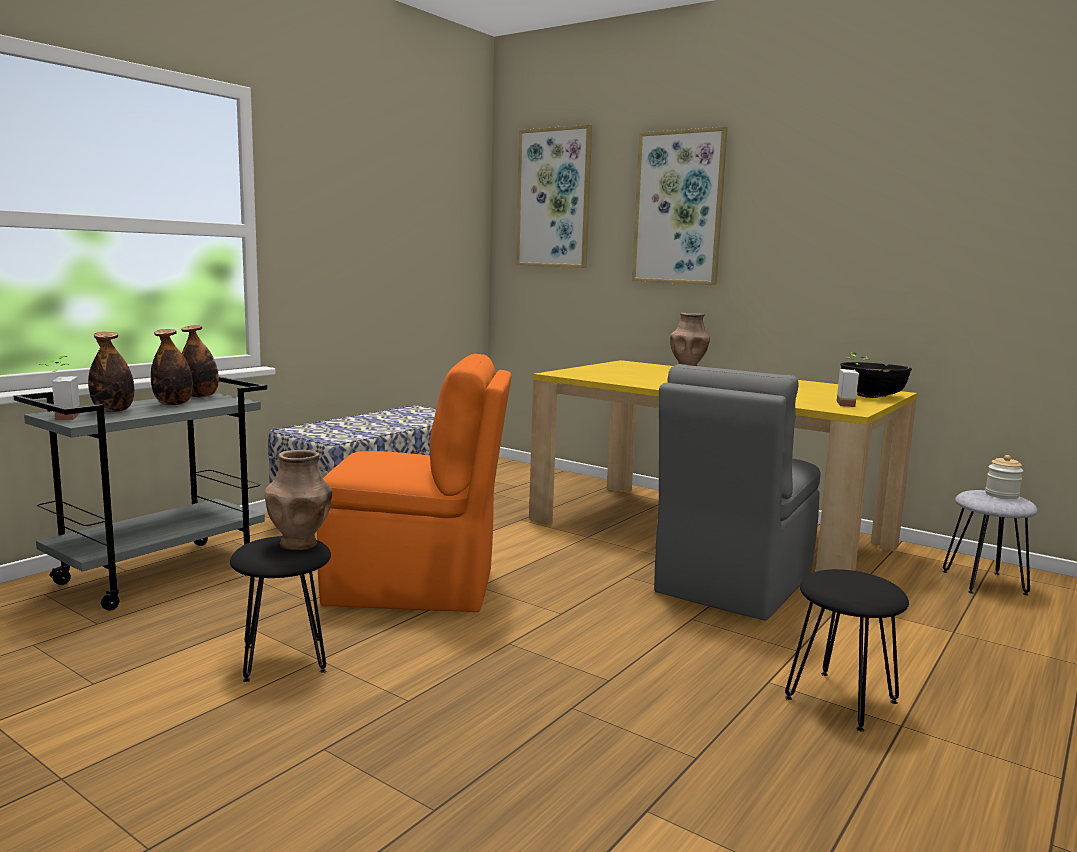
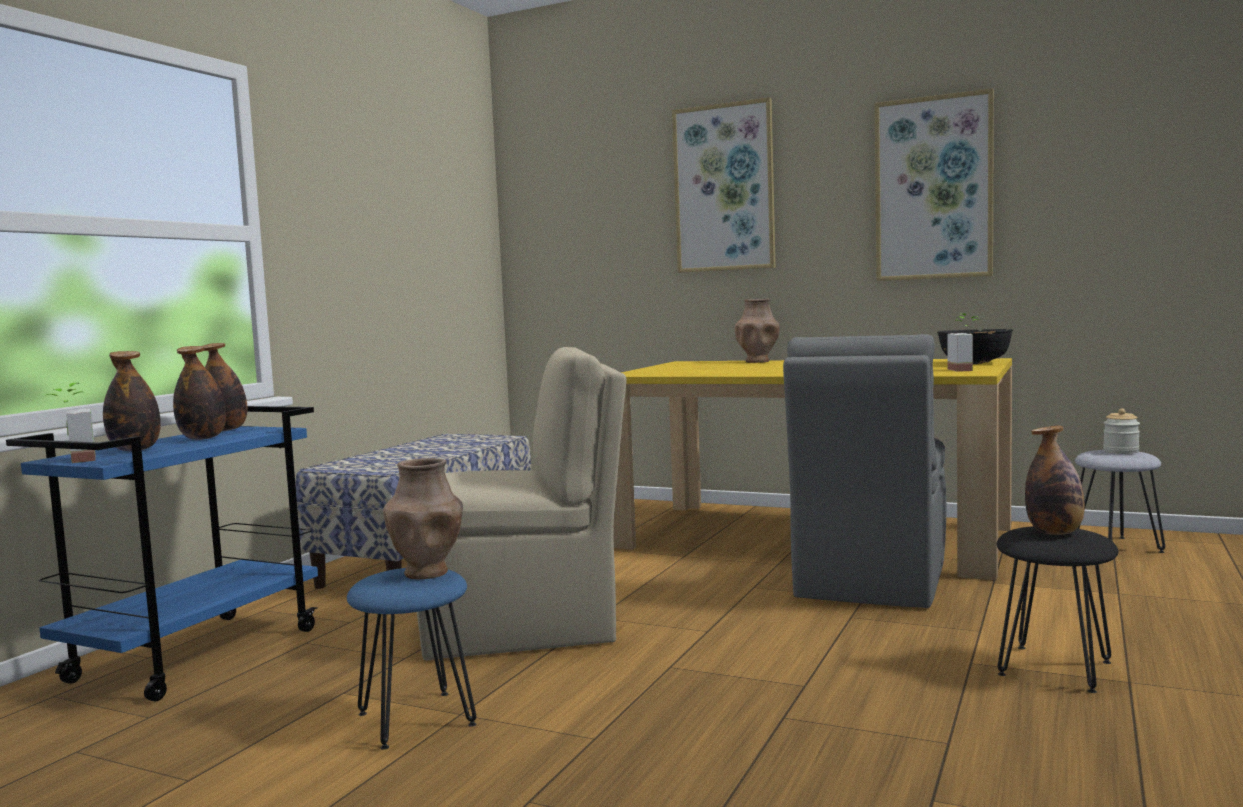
camera: 10 degrees left, 5 degrees down
grey cart [14,377,267,611] -> blue cart [6,406,318,701]
black stool [230,536,331,682] -> blue stool [347,568,476,750]
orange chair [317,354,511,612] -> beige chair [417,347,627,661]
picture [516,124,592,268] -> picture moved to [875,88,994,281]
none -> bottle [1025,426,1085,535]

